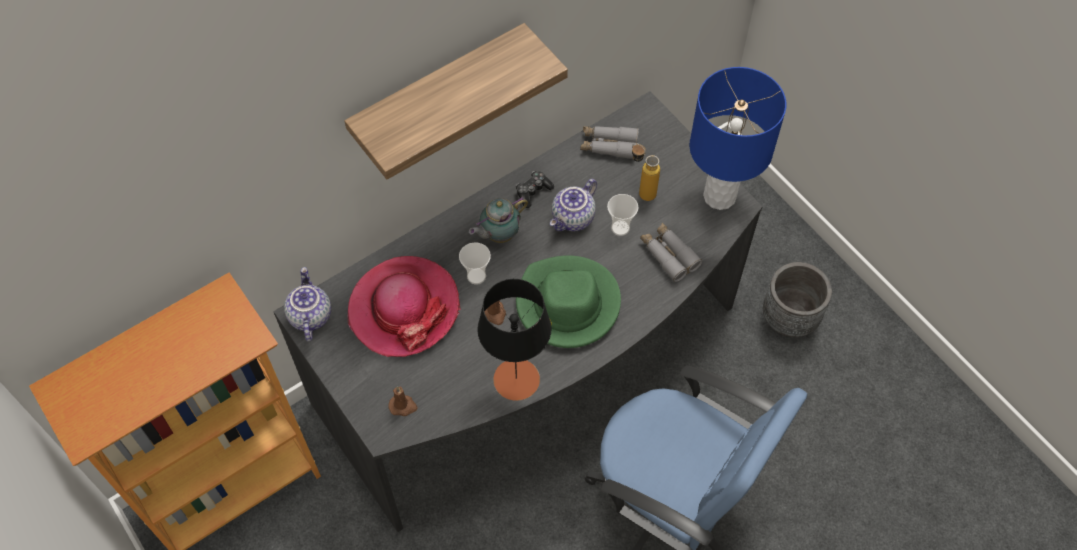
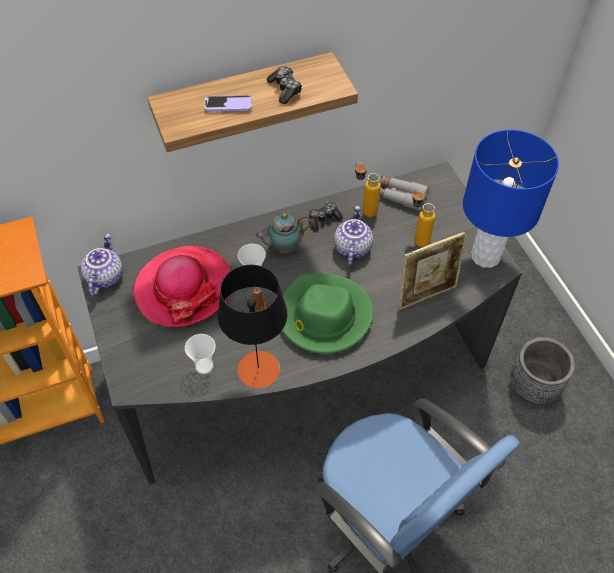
camera: 15 degrees right, 5 degrees down
brown candle [388,386,417,416] -> none
teapot [550,179,597,231] -> teapot turned 135 degrees clockwise [334,206,373,265]
cup [607,194,639,236] -> cup moved to [185,334,215,374]
grey binoculars [640,223,702,282] -> picture frame [398,231,468,310]
none -> phone [204,95,252,111]
none -> game controller [267,66,302,104]
none -> bottle [355,162,381,217]

